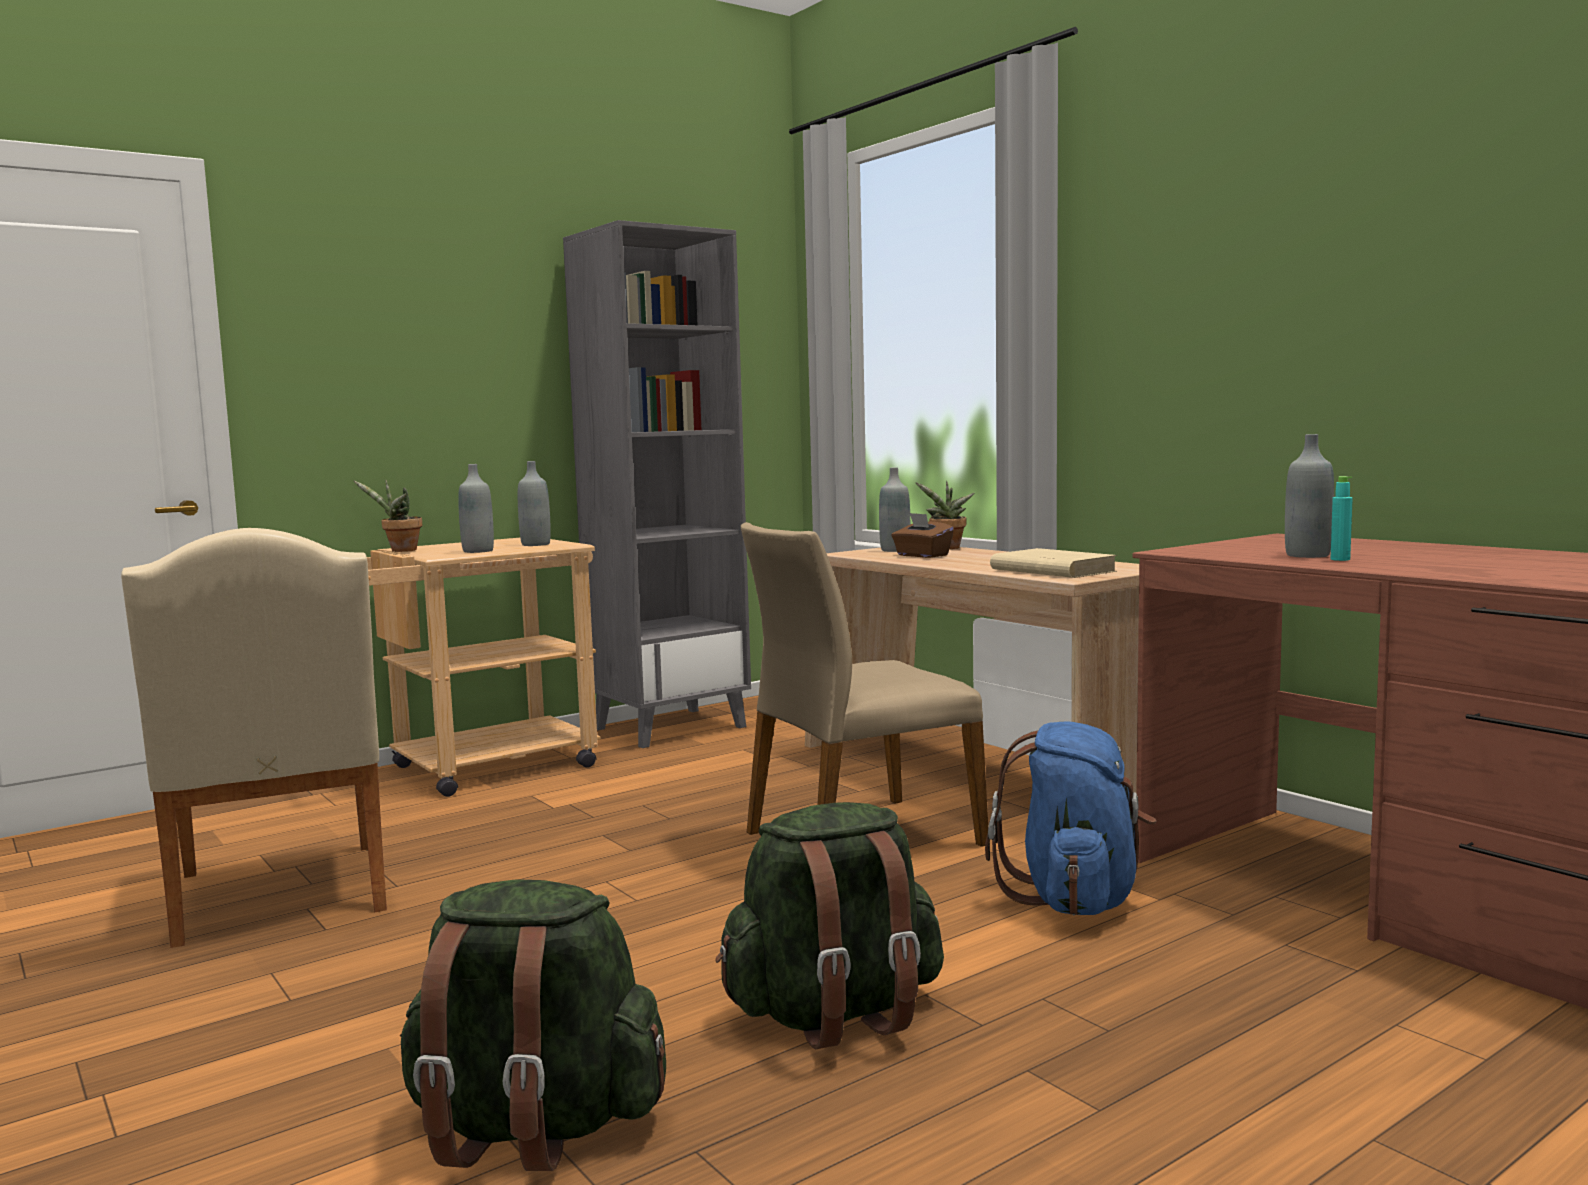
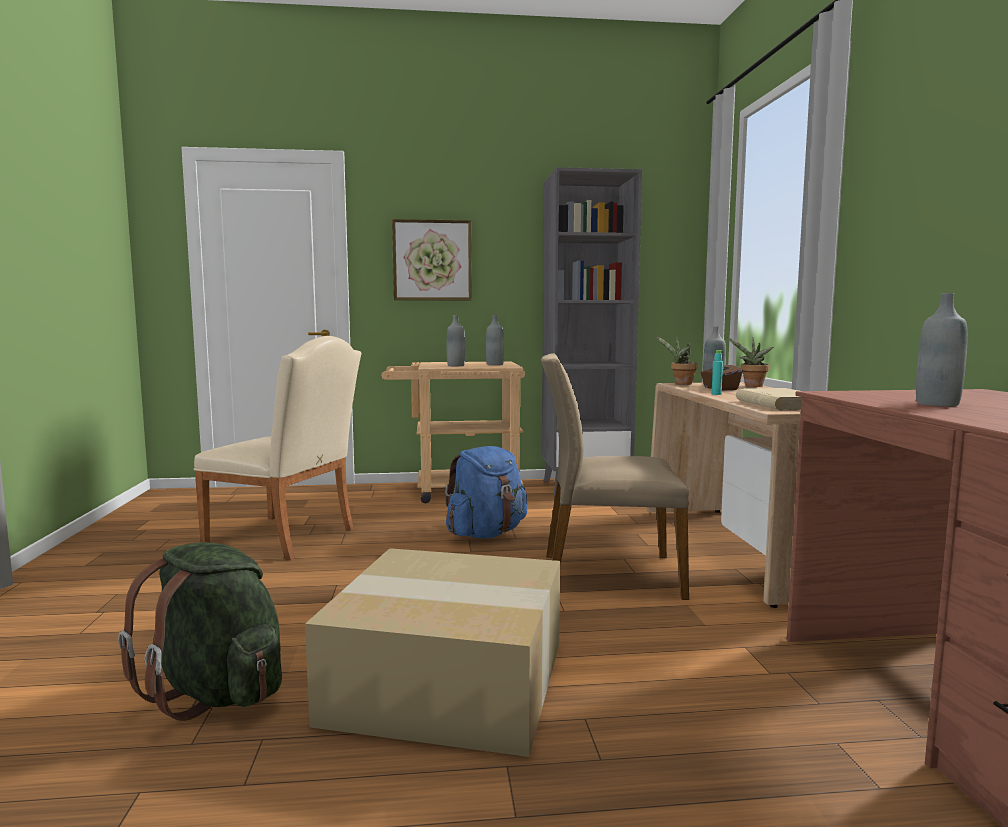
camera: 30 degrees right, 0 degrees up
beige chair [121,528,387,948] -> beige chair turned 75 degrees counterclockwise [194,336,362,560]
potted plant [353,480,422,552] -> potted plant moved to [656,336,698,385]
green backpack [715,802,944,1050] -> cardboard box [305,548,560,757]
blue backpack [985,721,1156,915] -> blue backpack moved to [445,446,527,538]
turquoise bottle [1331,476,1353,561] -> turquoise bottle moved to [712,350,723,395]
none -> picture [392,219,472,300]

